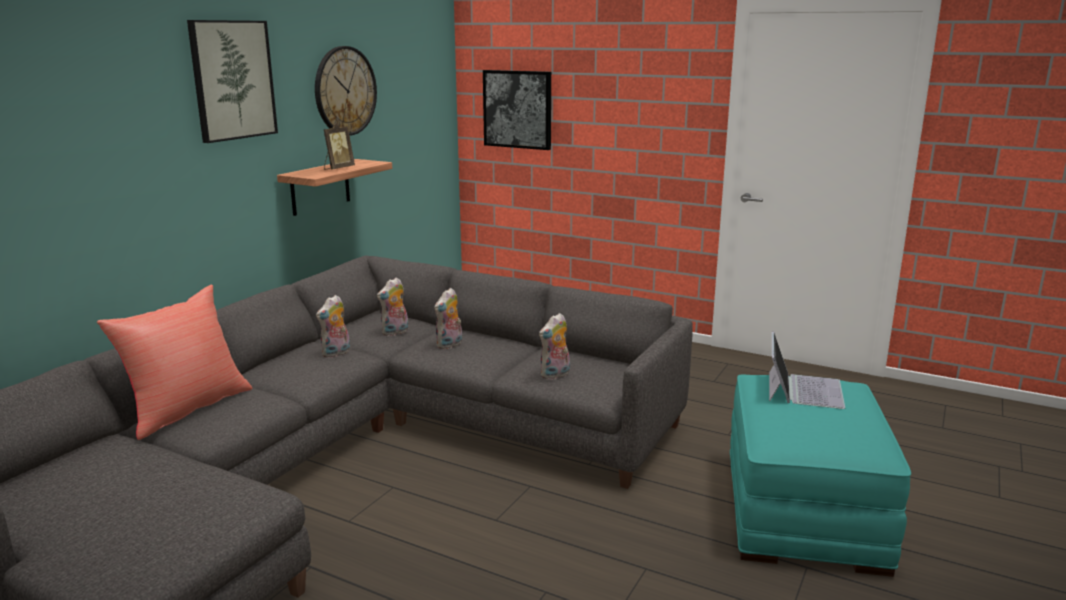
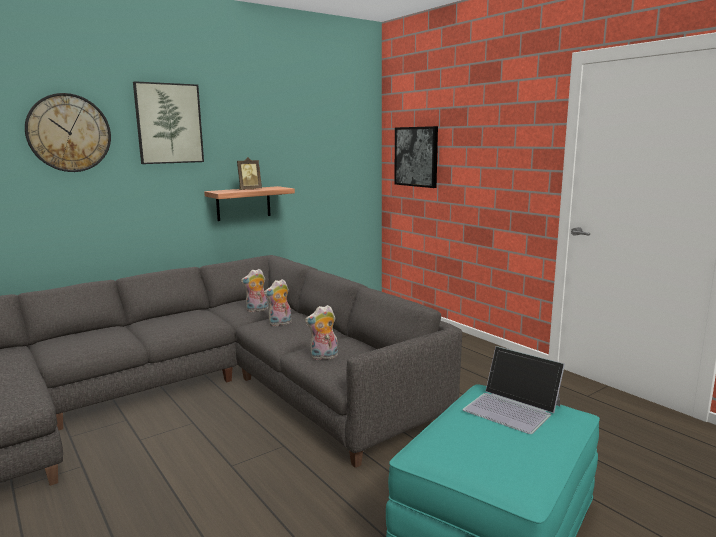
camera: 25 degrees right, 5 degrees down
red pillow [97,285,252,440] -> none
wall clock [315,46,377,135] -> wall clock moved to [25,93,111,172]
plush toy [316,295,350,358] -> none
laptop [769,331,845,409] -> laptop turned 90 degrees clockwise [463,346,565,434]

